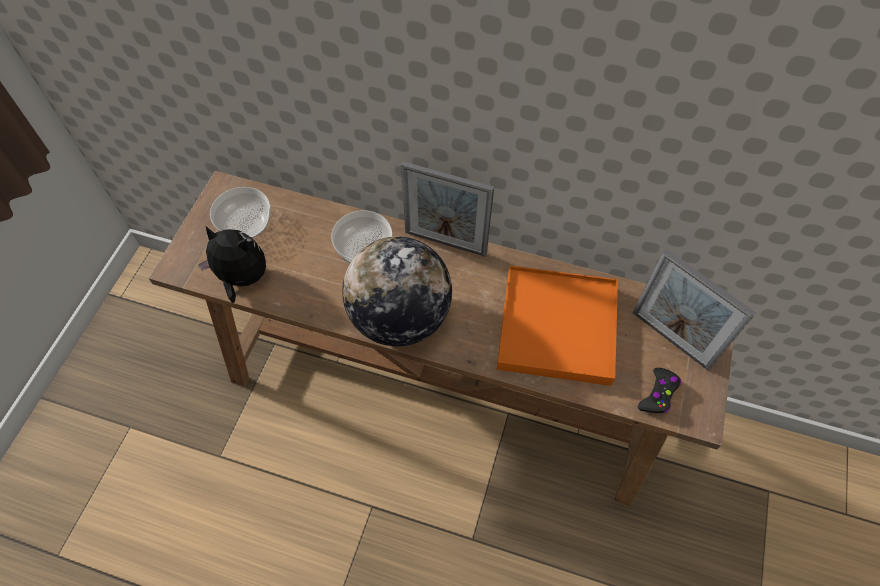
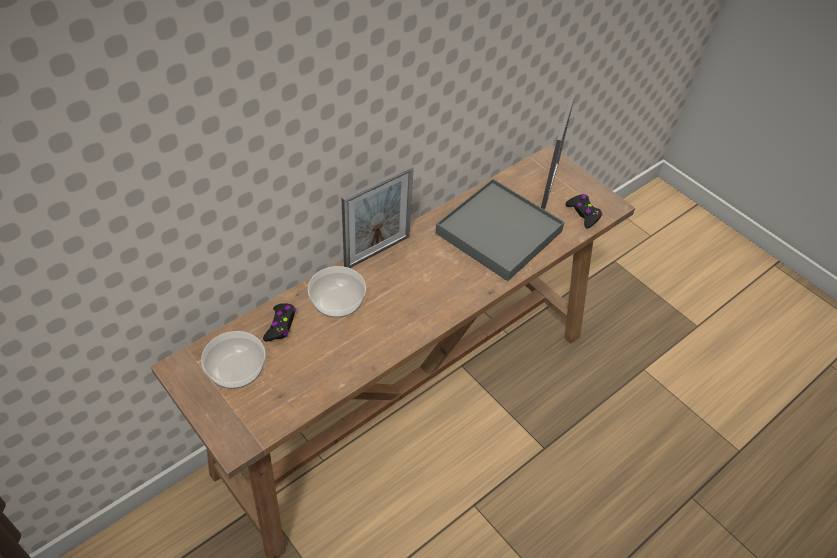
camera: 60 degrees left, 10 degrees down
plush toy [198,225,266,303] -> none
globe [342,236,452,347] -> none
orange tray [497,266,618,386] -> grey tray [435,179,565,281]
picture frame [632,249,756,371] -> picture frame turned 60 degrees counterclockwise [541,95,575,210]
none -> black game controller [263,303,296,342]

